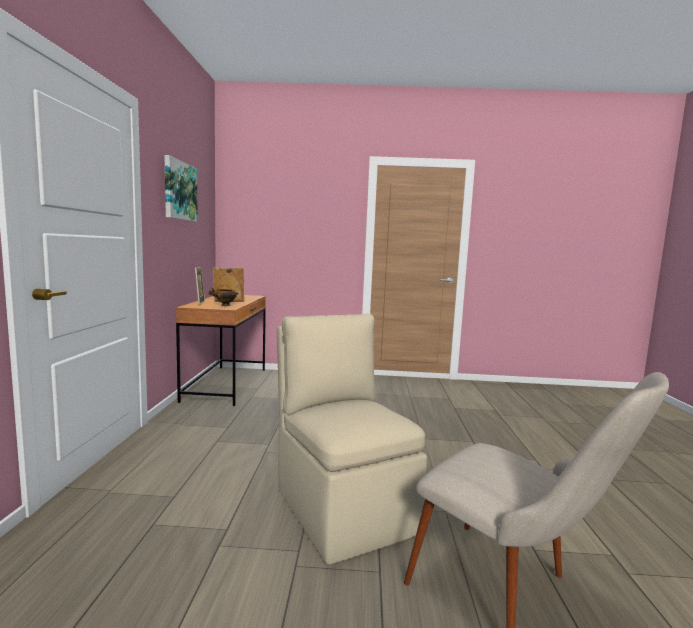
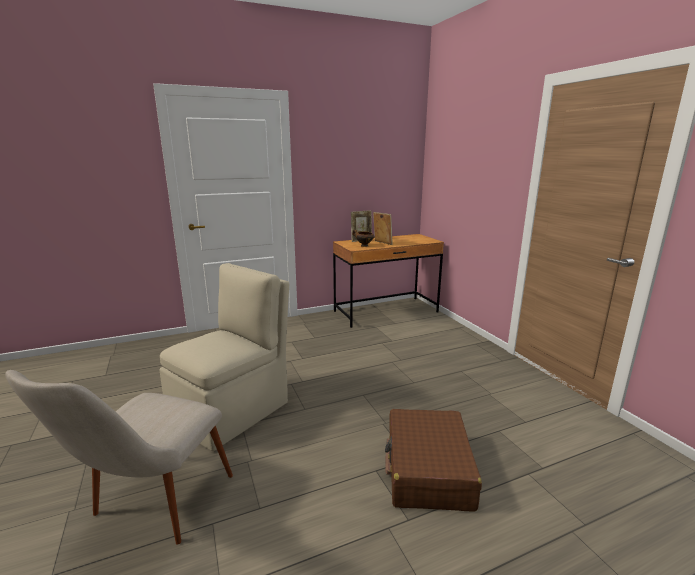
camera: 65 degrees right, 10 degrees up
picture [164,155,198,222] -> none
none -> brown suitcase [385,409,482,511]

